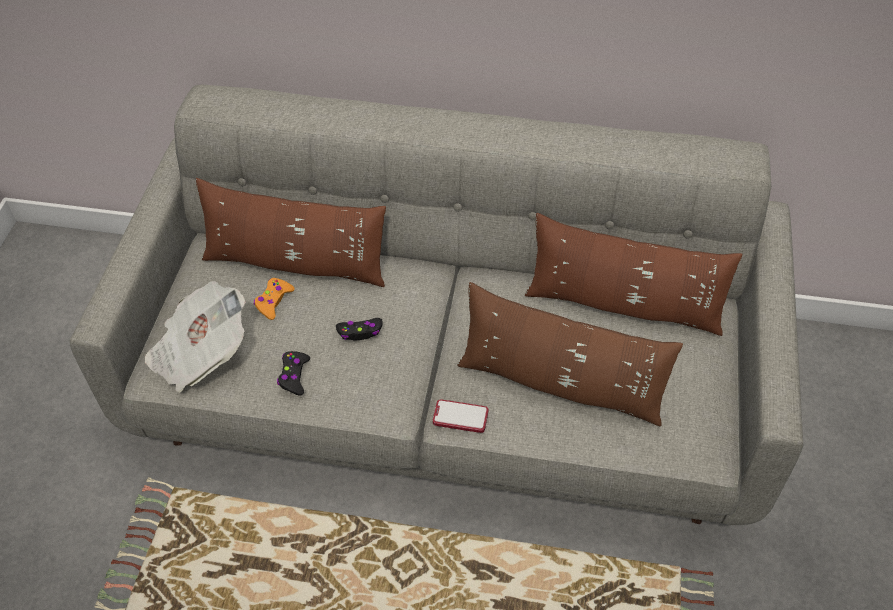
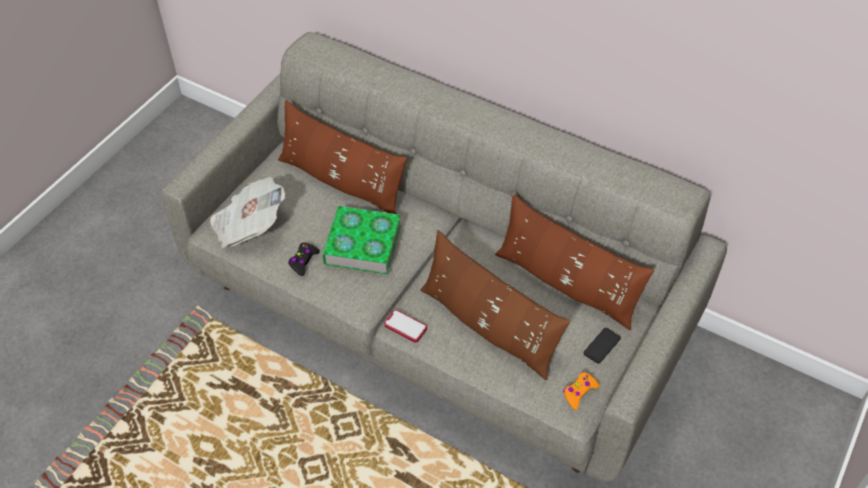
camera: 20 degrees right, 0 degrees up
orange game controller [254,278,295,320] -> orange game controller moved to [563,372,600,410]
black game controller [336,318,383,341] -> book [322,206,401,274]
none -> phone [583,328,621,364]

